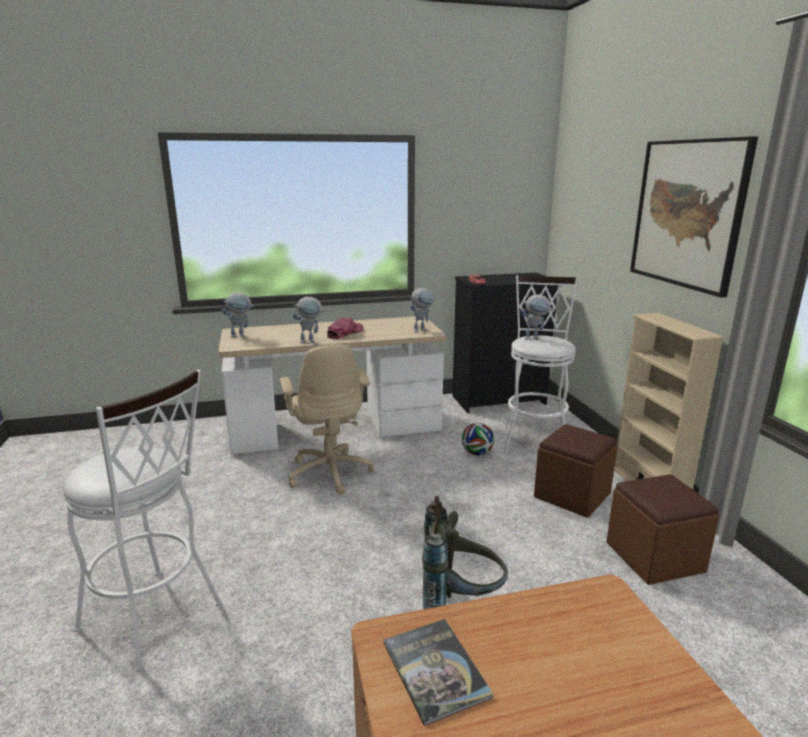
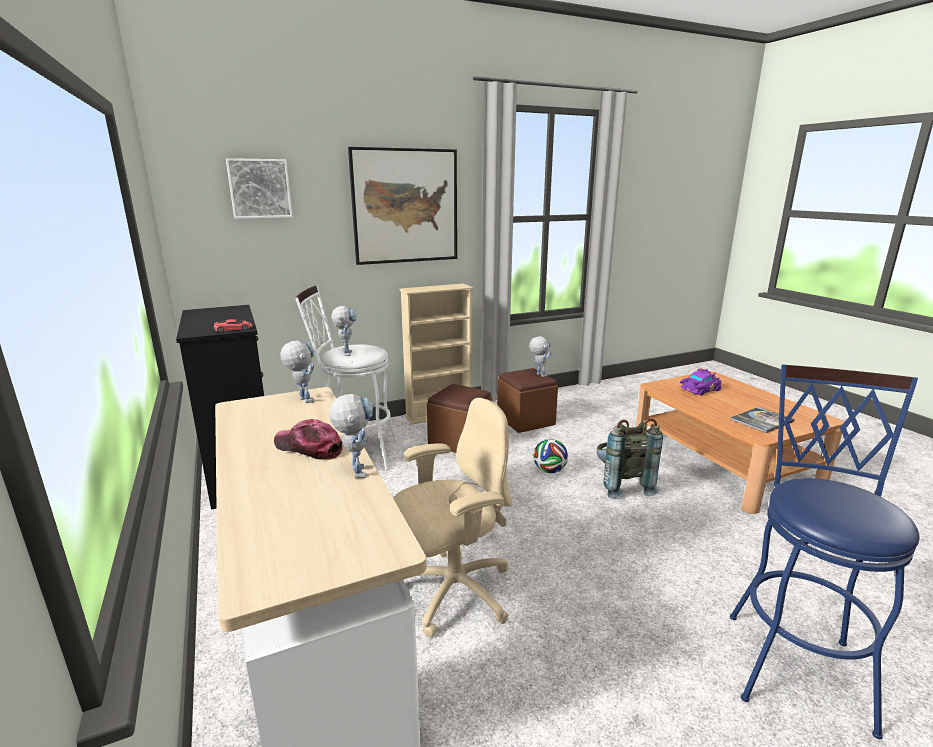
camera: 100 degrees left, 0 degrees up
white stool [63,370,222,672] -> blue stool [730,364,920,739]
toy robot [222,292,254,338] -> toy robot moved to [529,336,552,377]
football [462,423,494,455] -> football moved to [533,439,568,473]
none -> picture [226,158,293,219]
none -> purple toy car [680,368,722,395]

